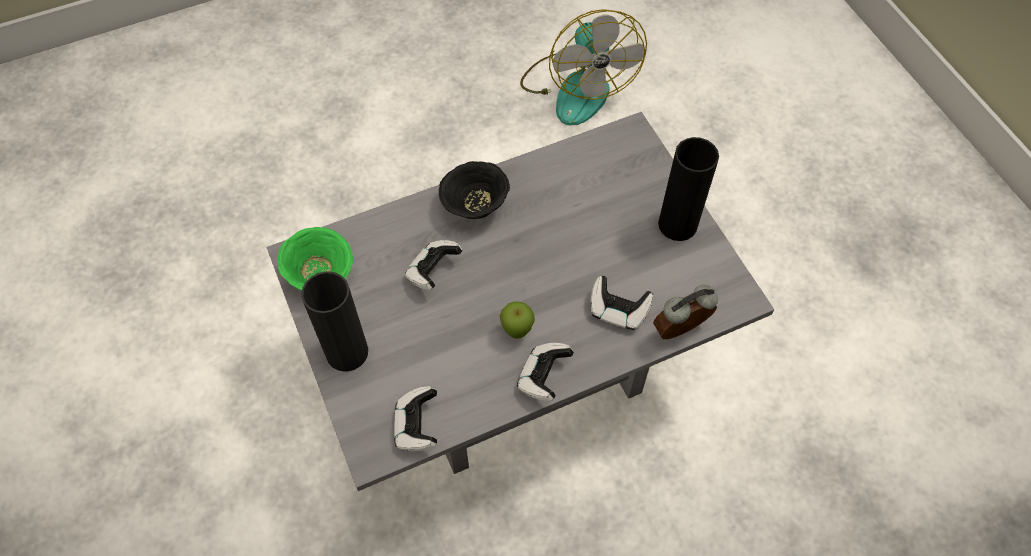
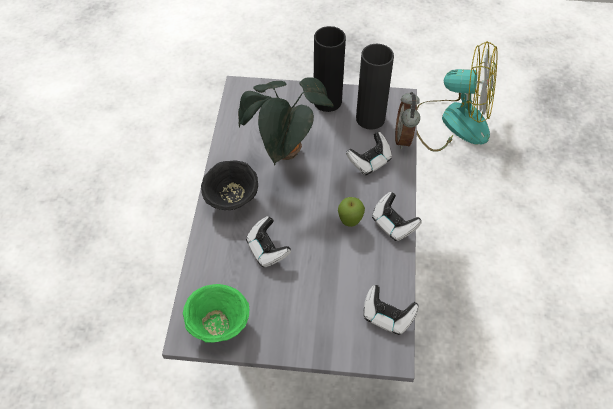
camera: 60 degrees left, 5 degrees down
black vase [301,271,368,372] -> black vase moved to [356,44,394,130]
fan [520,9,647,125] -> fan moved to [417,41,497,152]
none -> potted plant [238,77,334,165]

